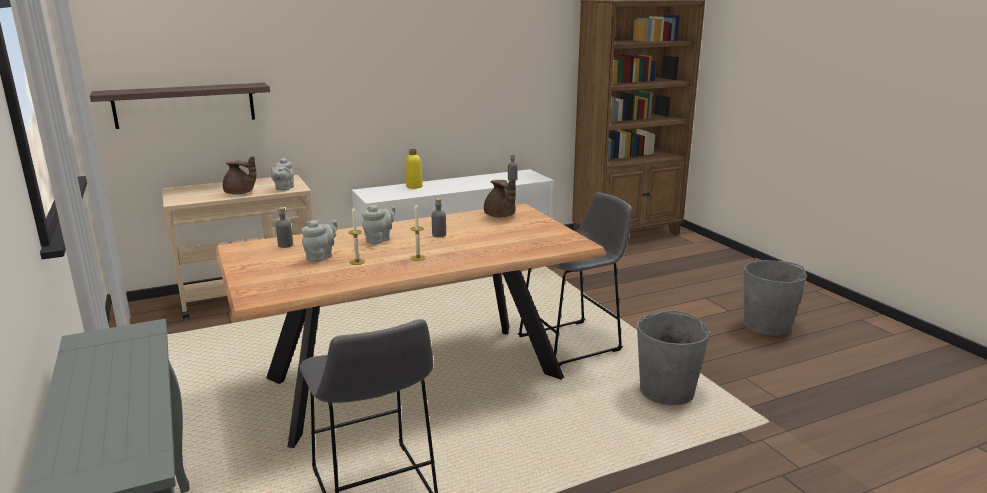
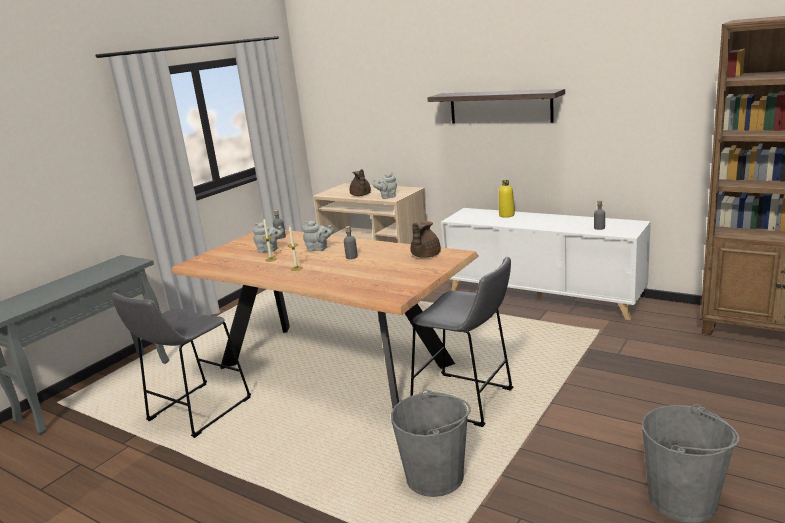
camera: 60 degrees right, 0 degrees up
shelf [90,83,270,129] -> shelf moved to [427,89,565,123]

